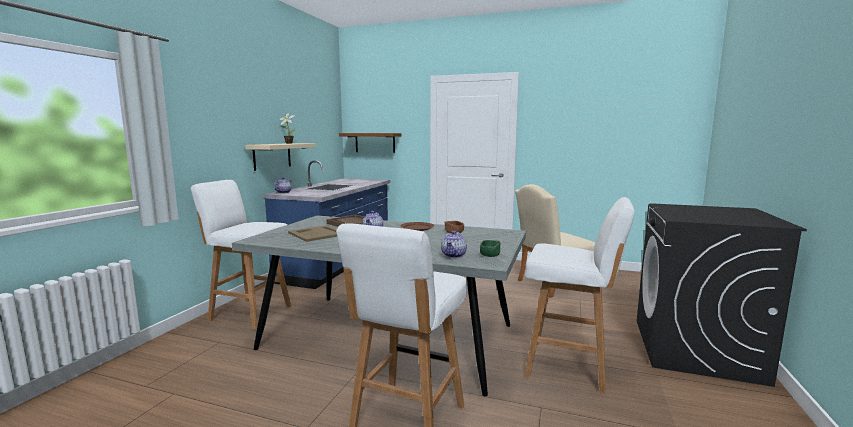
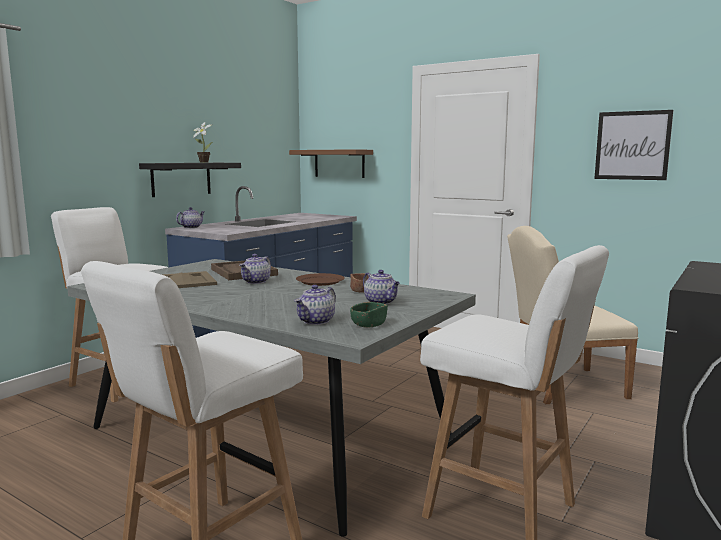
camera: 15 degrees right, 0 degrees up
beige shelf [245,143,316,171] -> black shelf [139,163,241,197]
none -> teapot [363,270,400,304]
none -> picture [594,110,673,180]

